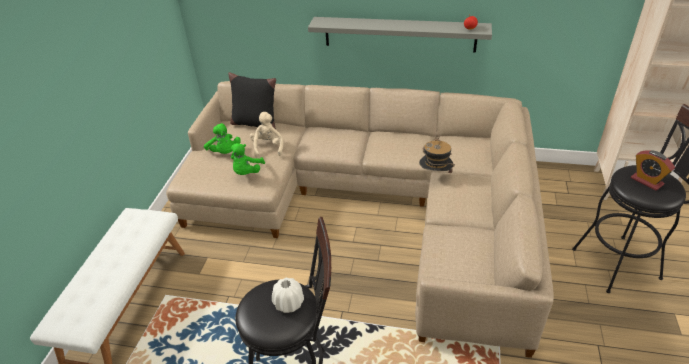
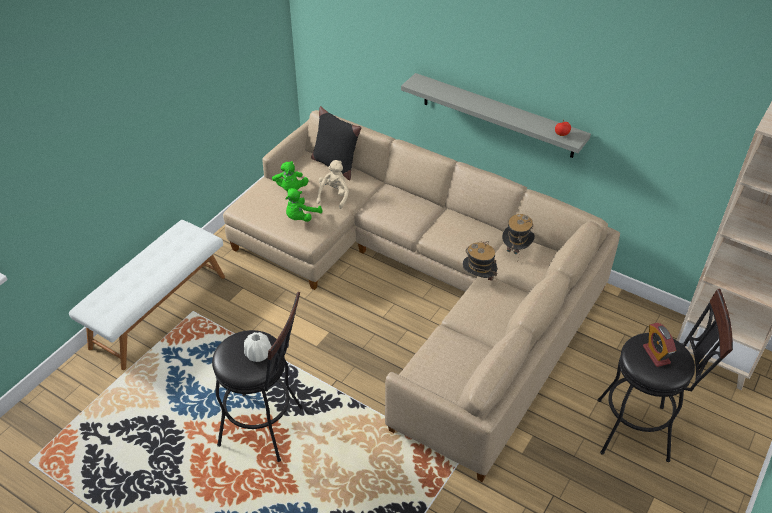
camera: 20 degrees right, 5 degrees up
none -> hat [502,214,535,254]

